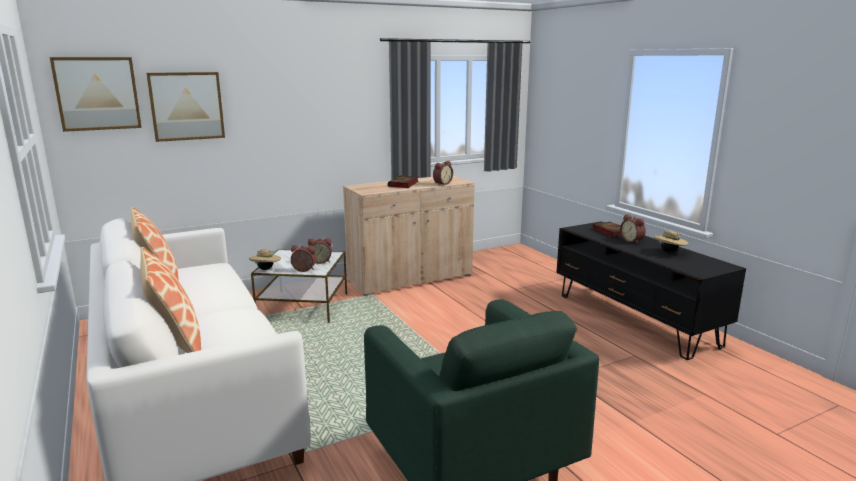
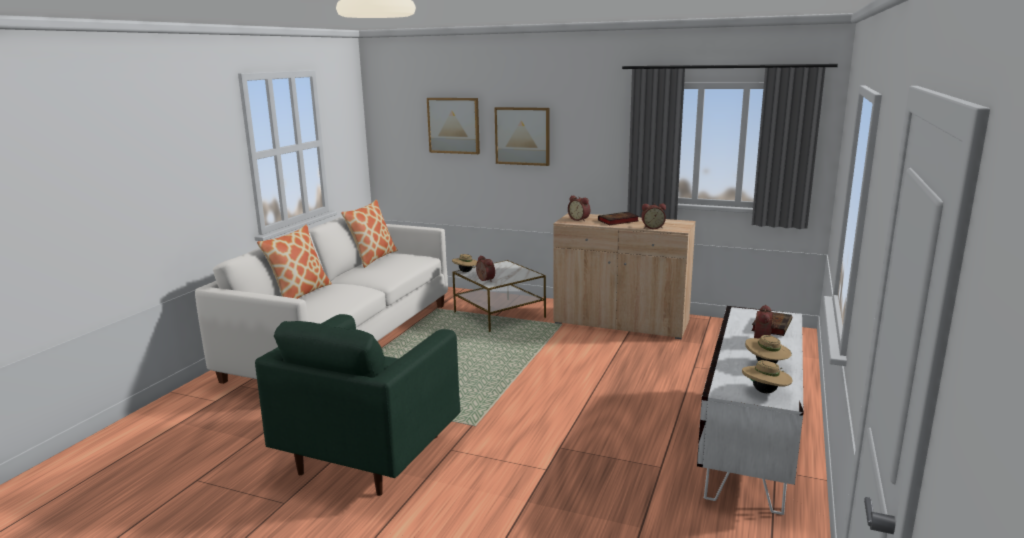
camera: 50 degrees right, 0 degrees up
picture [50,57,142,132] -> picture moved to [494,107,550,166]
alarm clock [308,238,332,264] -> alarm clock moved to [568,195,590,221]
black tv stand [556,221,746,360] -> white tv stand [697,306,803,515]
none -> beige hat [742,360,793,393]

